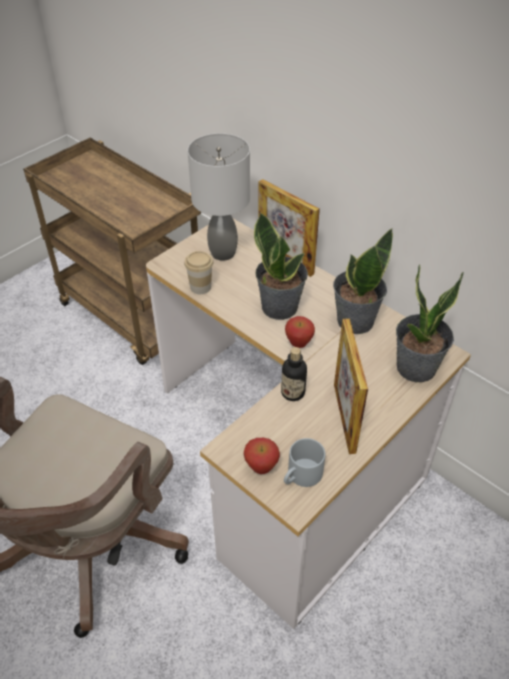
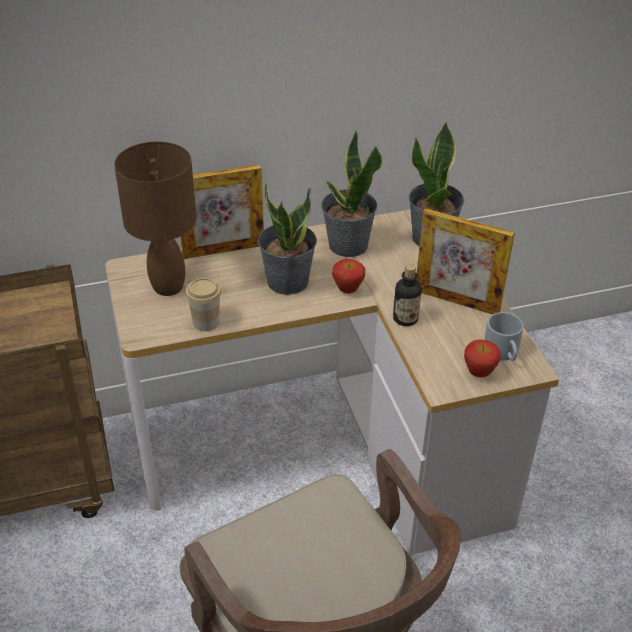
camera: 60 degrees left, 5 degrees down
grey table lamp [188,133,250,261] -> brown table lamp [114,141,197,296]

